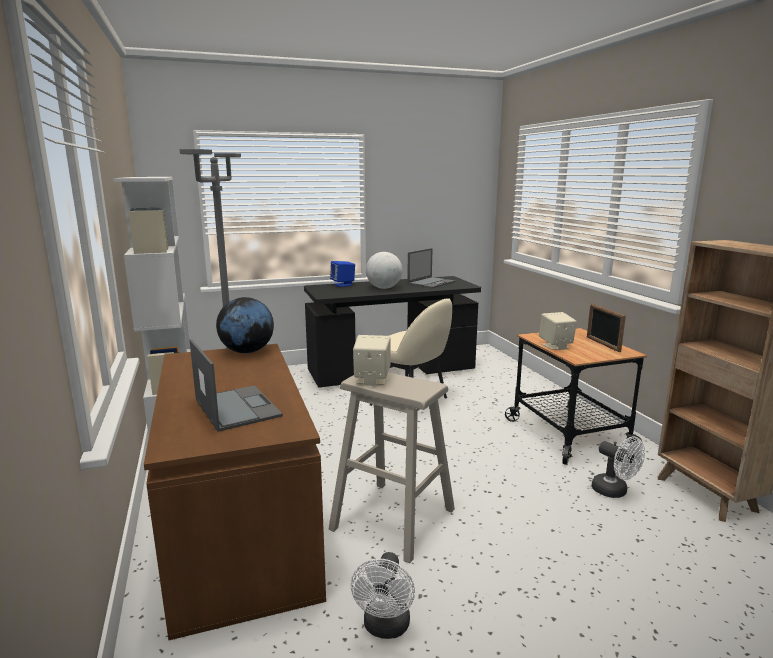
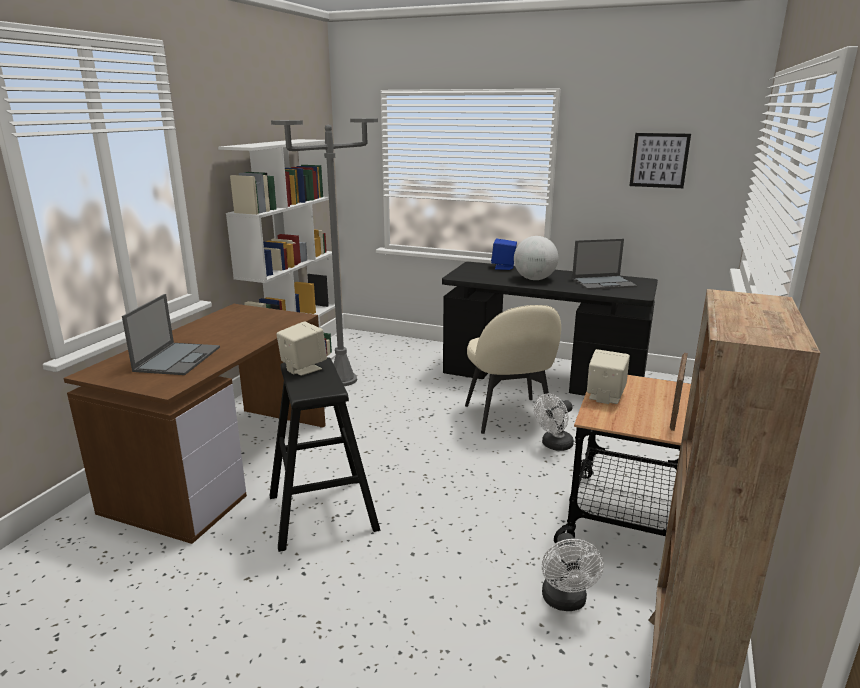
camera: 40 degrees right, 5 degrees up
globe [216,297,274,353] -> none
beige stool [329,372,455,564] -> black stool [270,357,380,552]
white fan [351,552,415,639] -> white fan moved to [534,394,574,451]
none -> picture [629,133,691,188]

